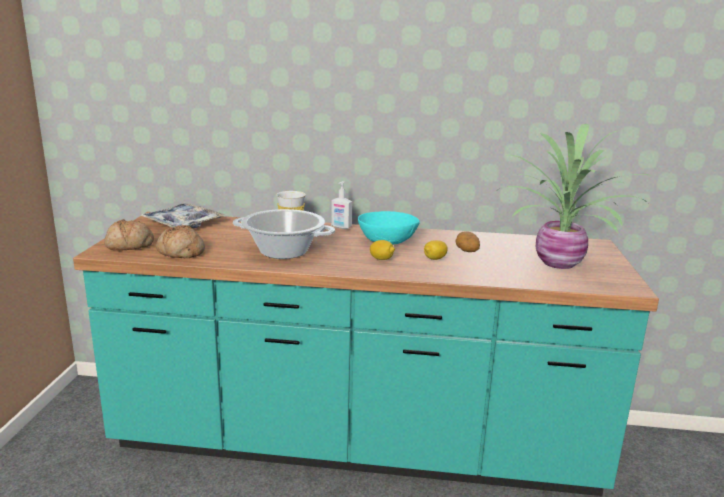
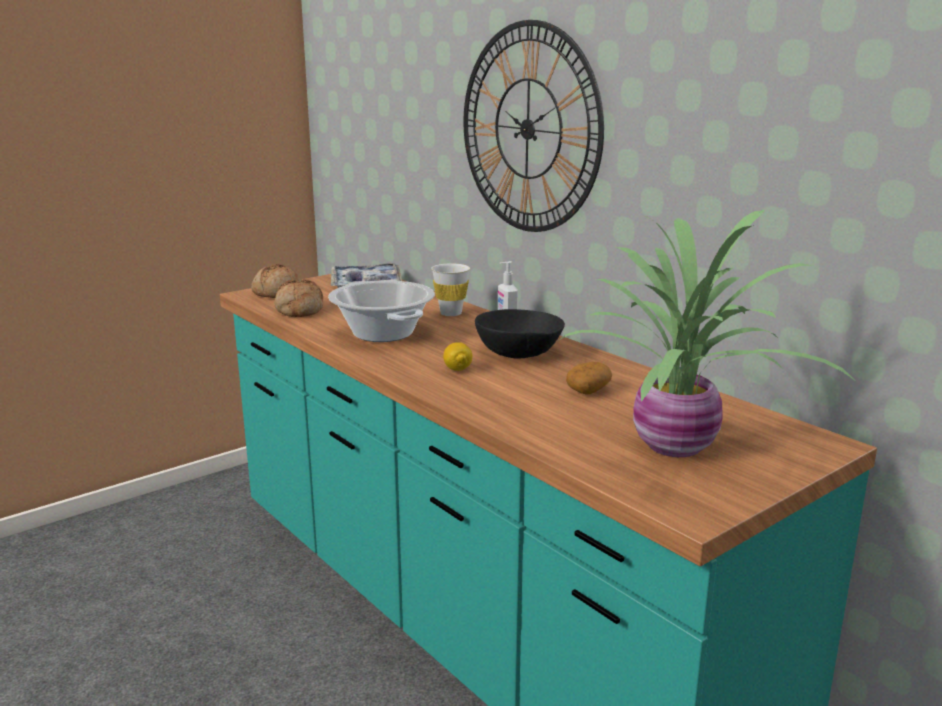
camera: 45 degrees right, 0 degrees up
turquoise bowl [358,211,420,245] -> black bowl [475,309,565,359]
lemon [424,240,448,260] -> none
none -> wall clock [463,20,604,232]

